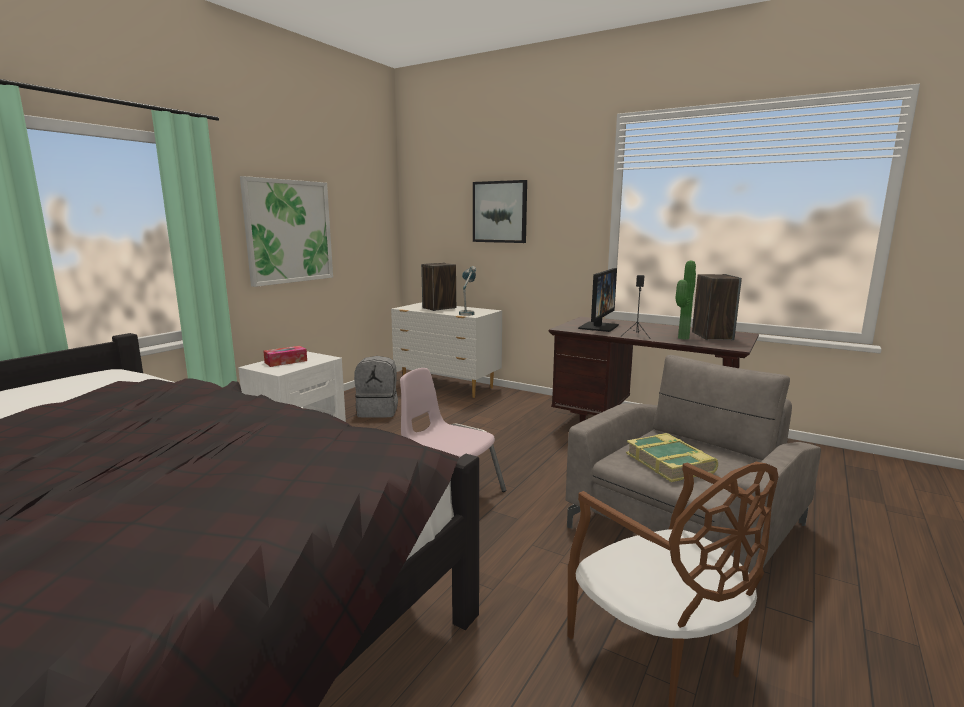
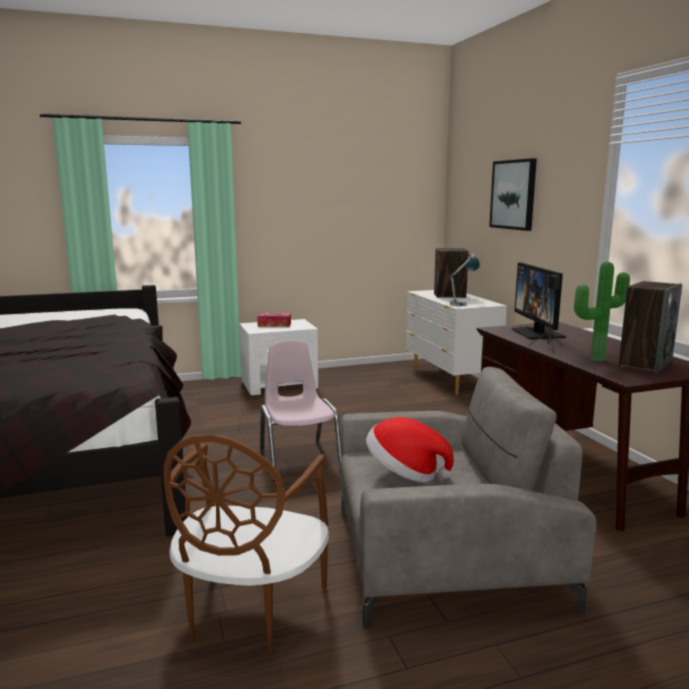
camera: 40 degrees right, 0 degrees up
picture [240,176,333,287] -> none
grey backpack [354,356,398,417] -> none
monitor [578,268,619,332] -> monitor turned 105 degrees clockwise [512,262,566,339]
book [626,433,718,482] -> hat [366,417,454,483]

